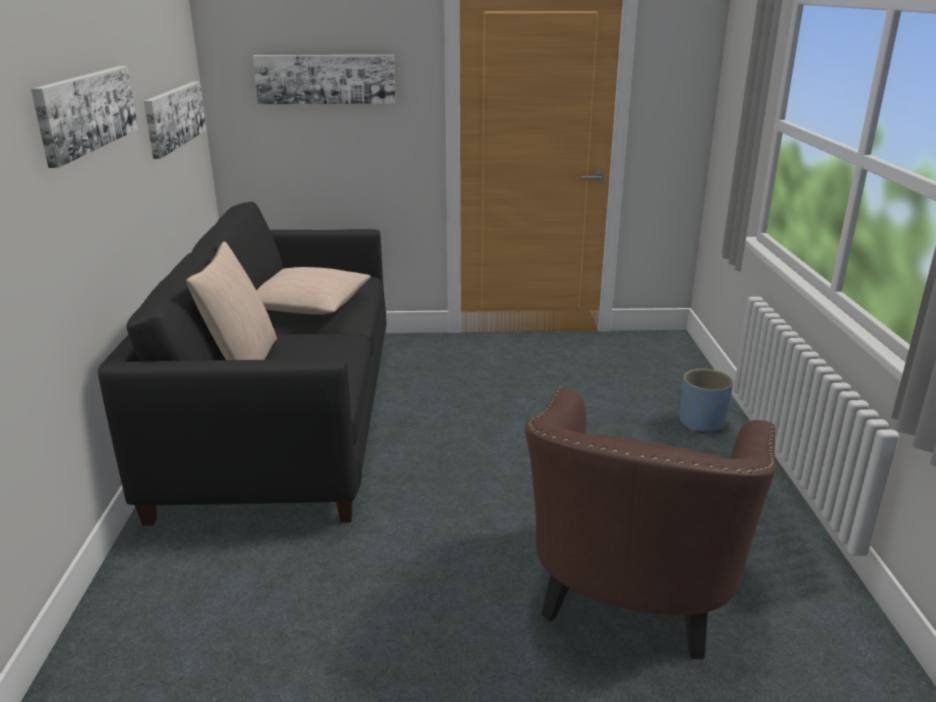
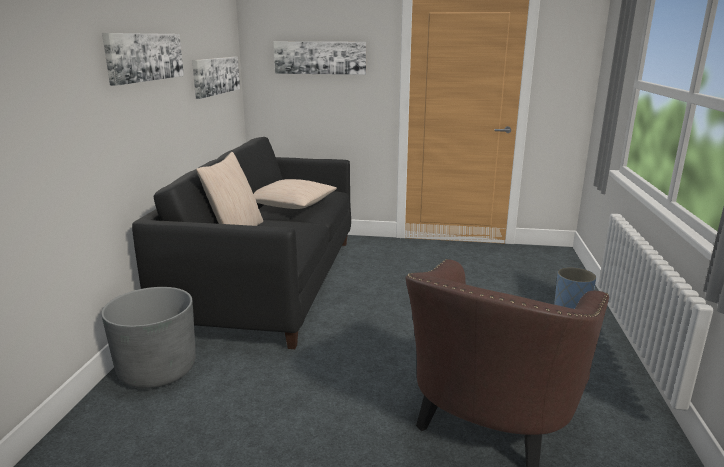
camera: 10 degrees right, 5 degrees down
none -> grey planter [101,287,196,389]

